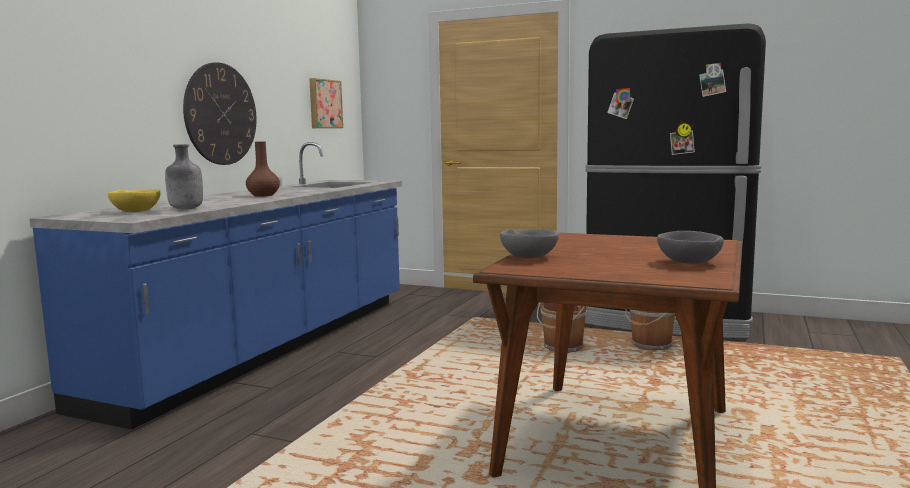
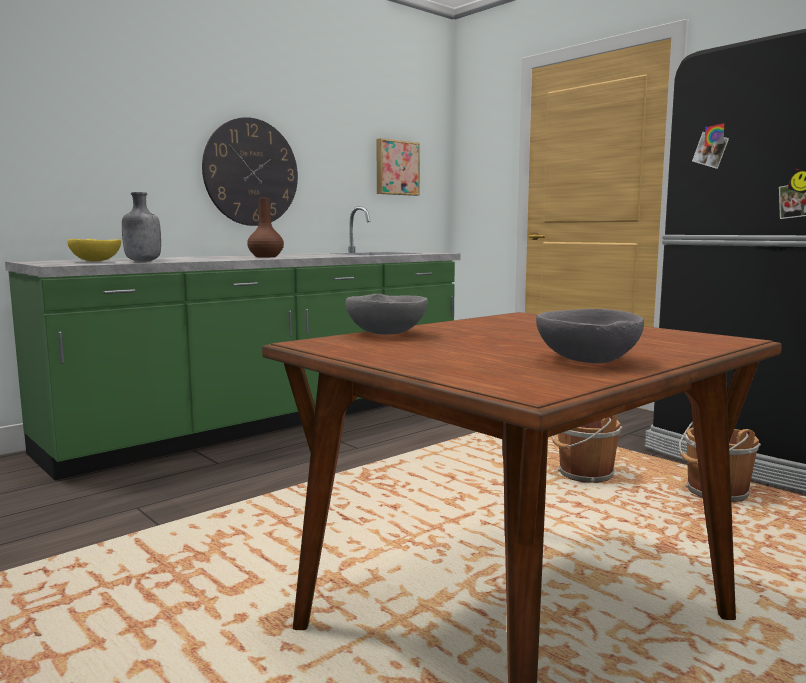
camera: 25 degrees right, 0 degrees up
blue counter [29,142,402,430] -> green counter [5,206,461,481]

